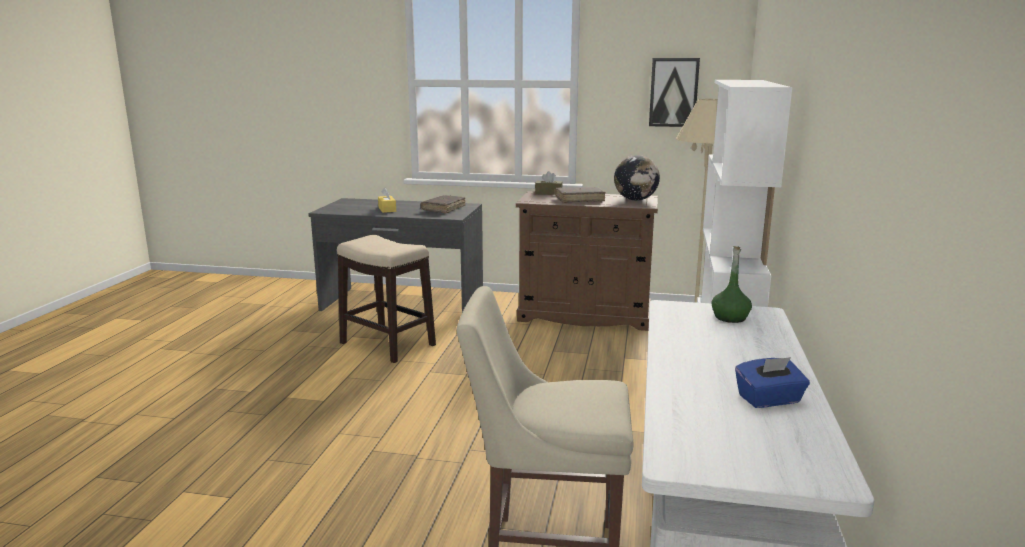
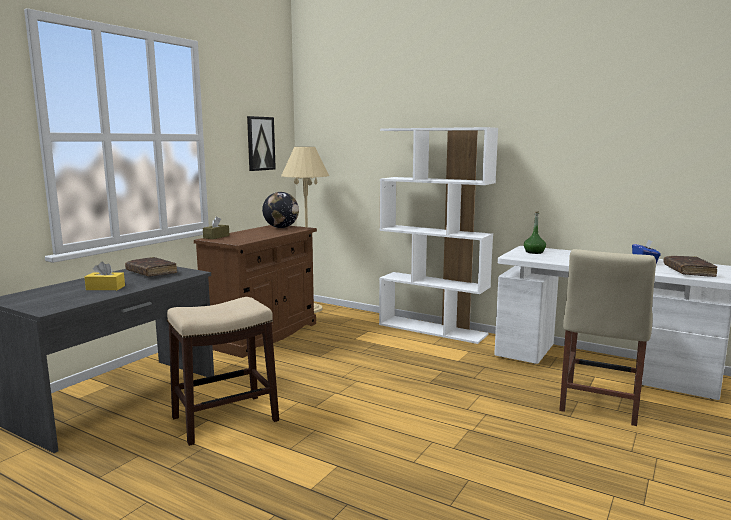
camera: 70 degrees left, 5 degrees down
brown book [555,187,606,203] -> brown book moved to [663,256,717,277]

